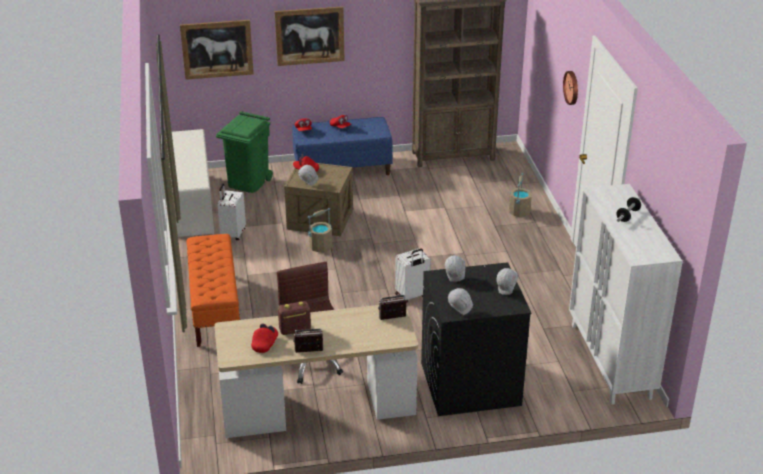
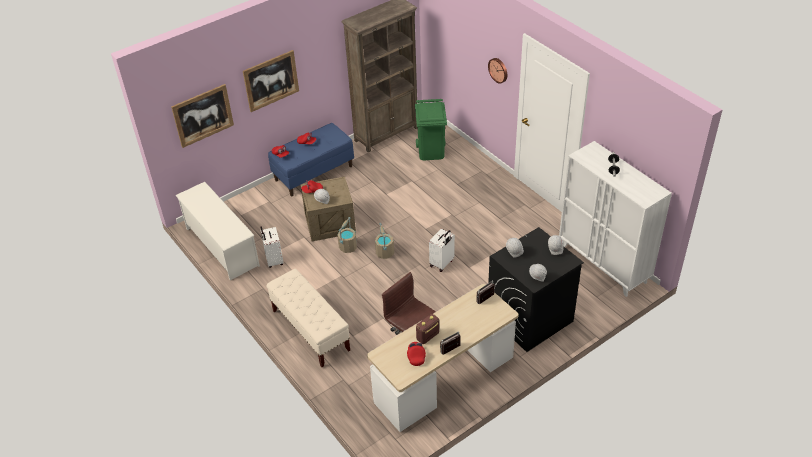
camera: 25 degrees left, 10 degrees up
orange bench [186,234,240,347] -> beige bench [266,269,350,367]
green trash can [216,111,273,193] -> green trash can moved to [415,99,447,160]
beige bucket [509,173,532,217] -> beige bucket moved to [375,223,394,259]

